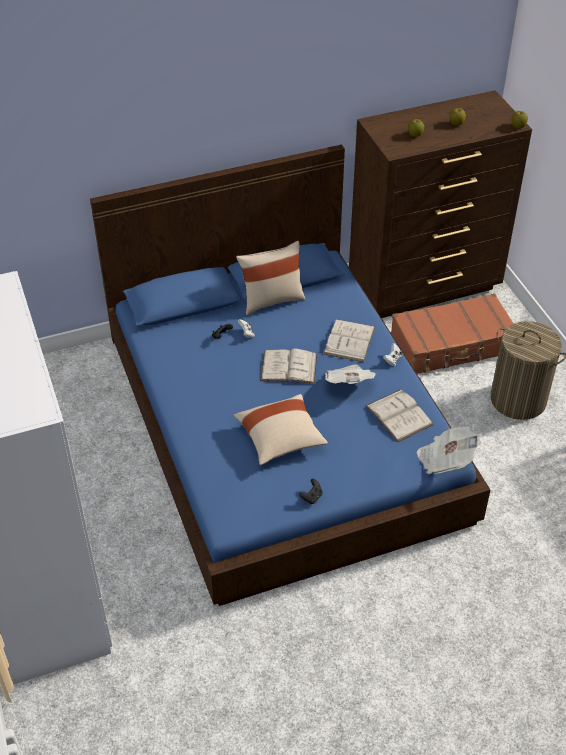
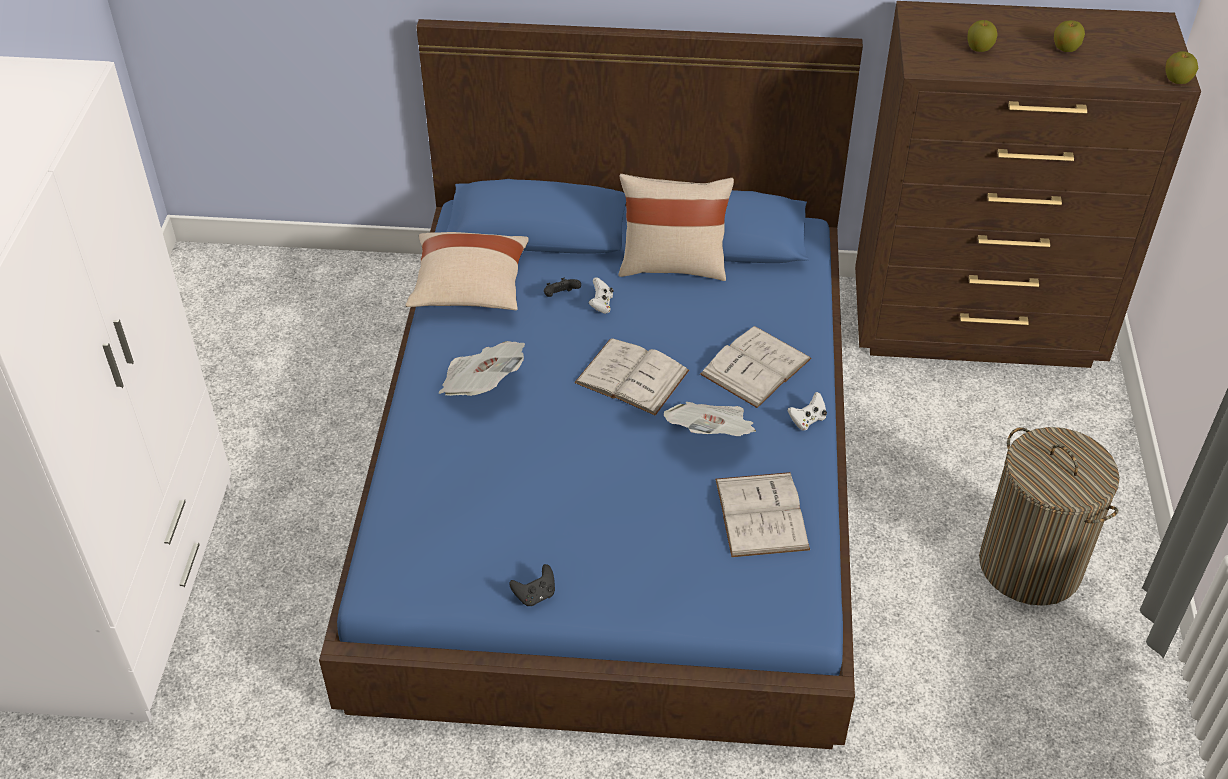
camera: 25 degrees right, 0 degrees up
beige pillow [234,394,328,465] -> beige pillow moved to [405,232,529,310]
brown suitcase [391,293,514,374] -> none
newspaper [417,427,480,474] -> newspaper moved to [438,341,525,396]

